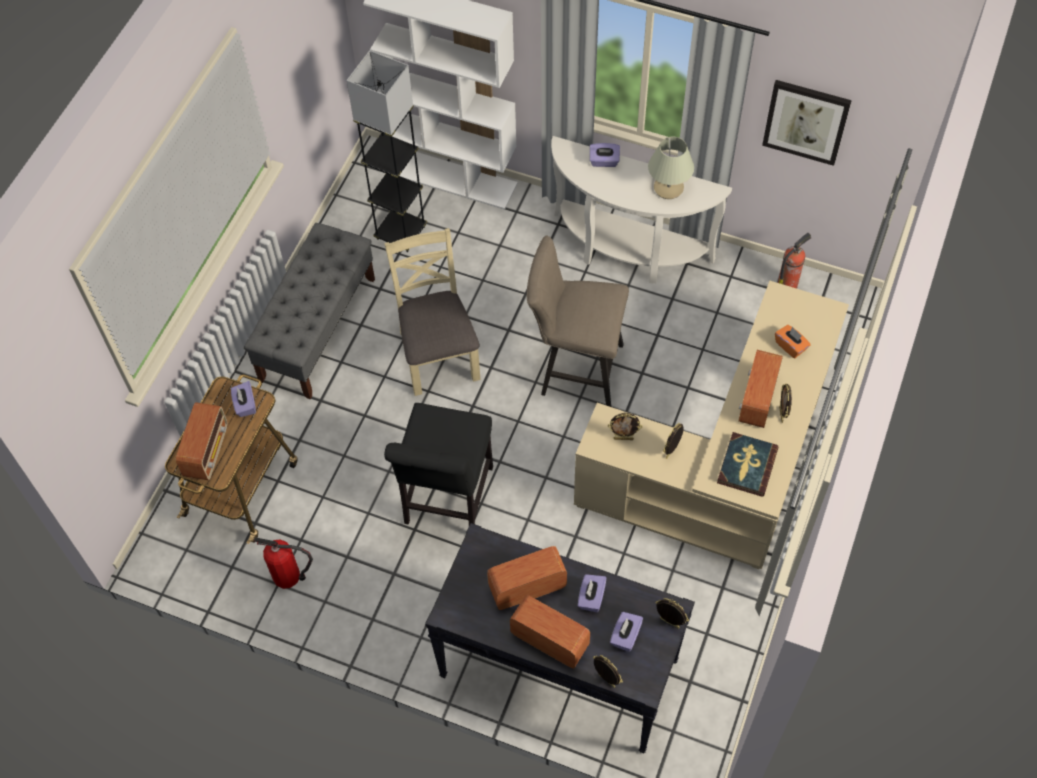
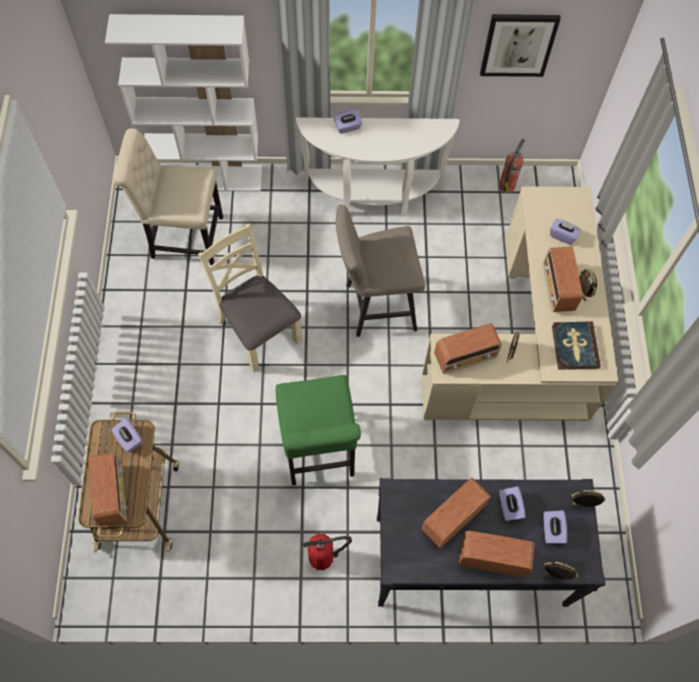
camera: 25 degrees left, 5 degrees up
grey bench [244,223,375,399] -> none
fire extinguisher [254,538,313,589] -> fire extinguisher moved to [303,534,352,570]
grey floor lamp [347,50,427,252] -> beige chair [113,128,223,265]
black chair [384,403,493,525] -> green chair [276,375,361,485]
picture frame [608,413,642,440] -> radio [434,324,502,374]
beige table lamp [648,136,694,199] -> none
orange tissue box [775,325,811,358] -> purple tissue box [550,219,581,245]

